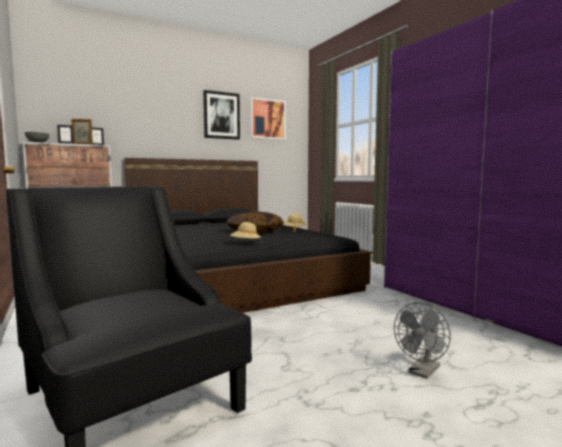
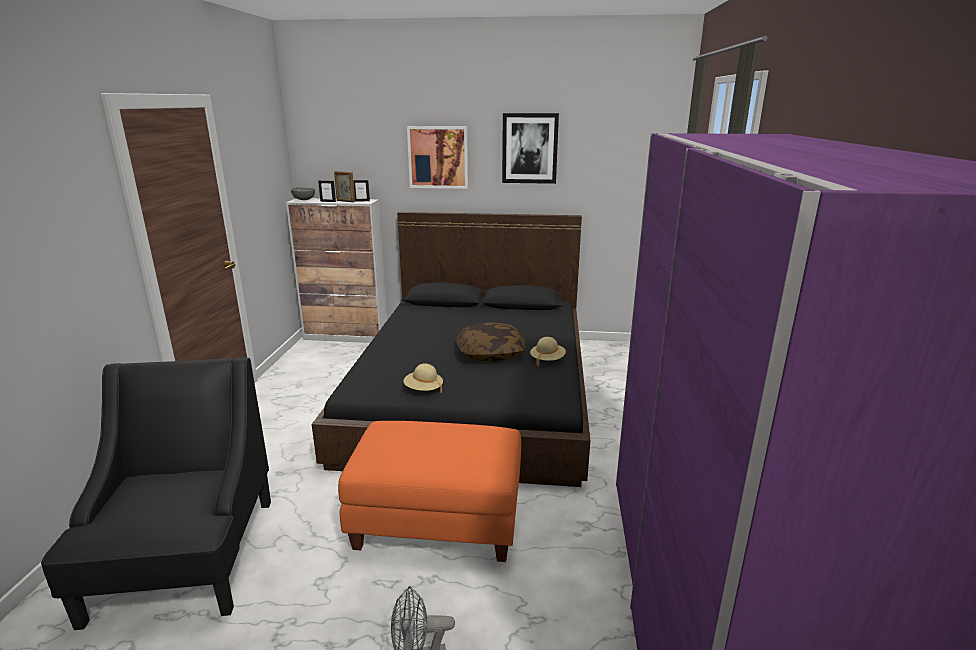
camera: 35 degrees right, 15 degrees up
picture [250,97,286,140] -> picture moved to [407,126,468,189]
none -> orange ottoman [338,421,521,562]

